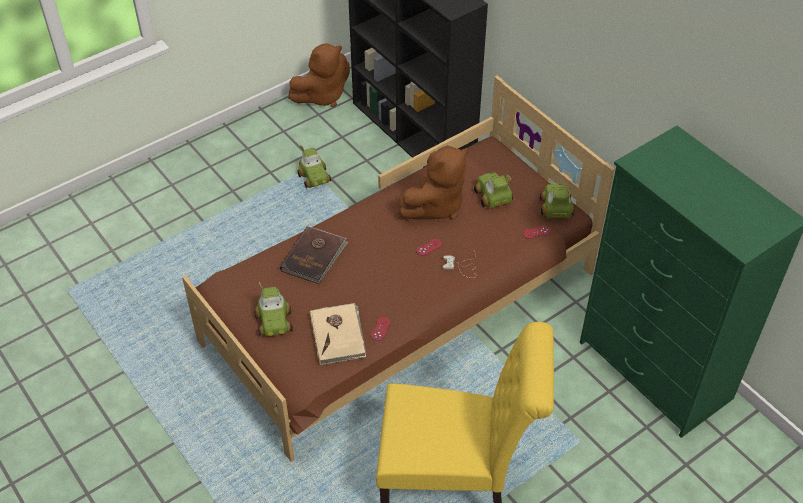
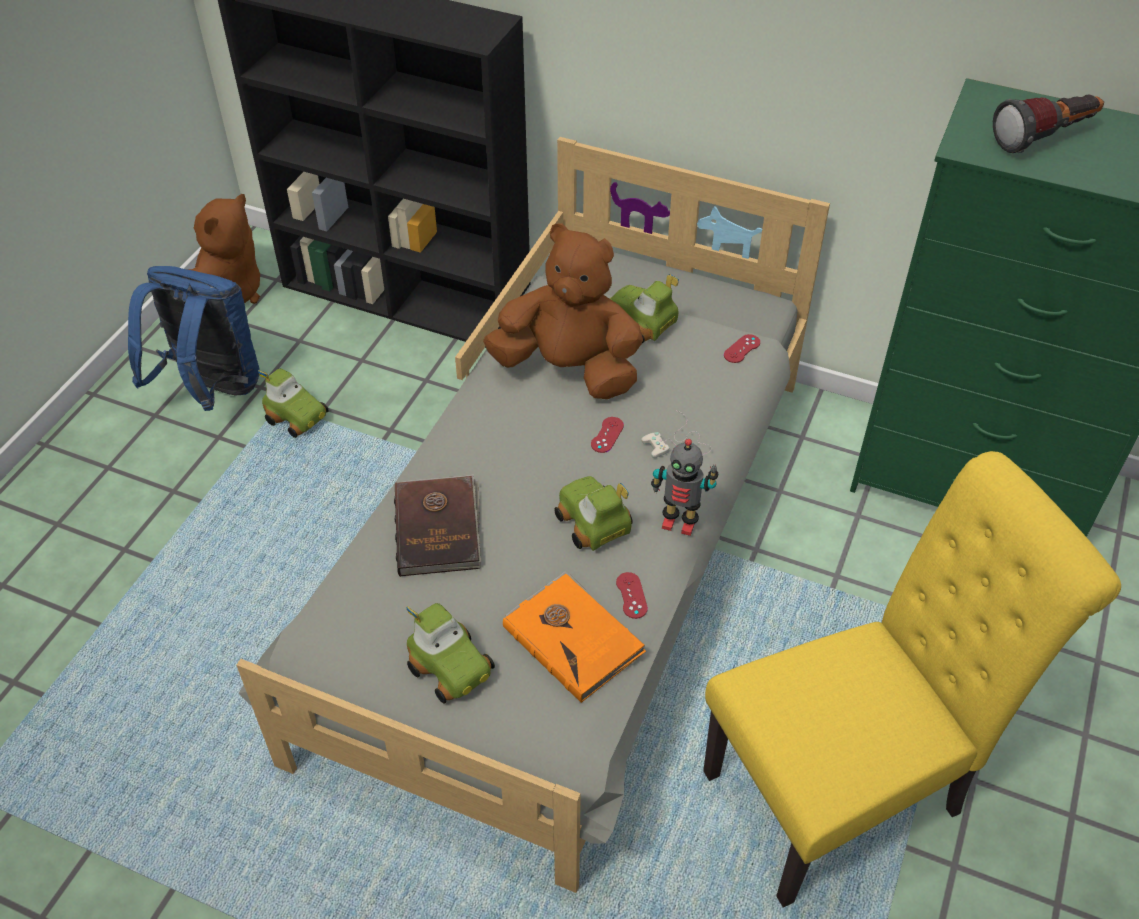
camera: 30 degrees left, 0 degrees up
brown bed [182,76,615,462] -> grey bed [236,137,830,893]
beige book [310,303,366,365] -> orange book [503,571,646,703]
brown plush toy [398,145,468,219] -> brown plush toy turned 90 degrees counterclockwise [483,223,643,399]
toy car [540,184,575,218] -> toy car moved to [554,476,633,551]
none -> blue backpack [128,266,259,411]
none -> toy robot [651,439,718,536]
none -> flashlight [993,94,1104,153]

